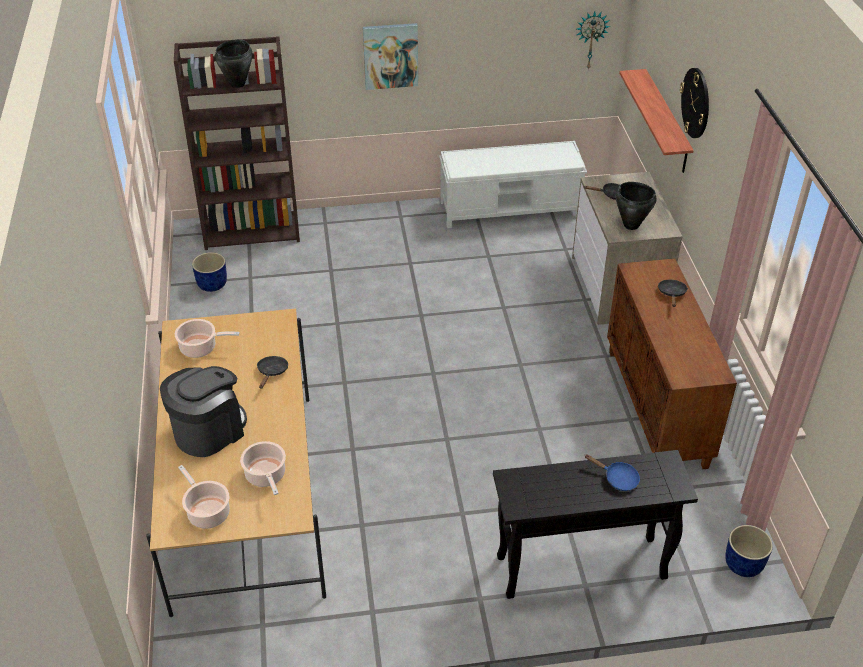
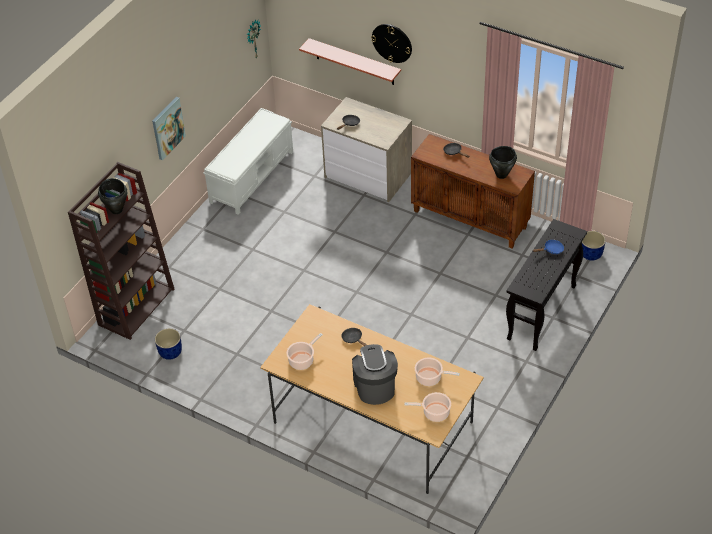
camera: 50 degrees left, 5 degrees up
black cooking pot [615,182,656,230] -> black cooking pot moved to [489,146,517,179]

